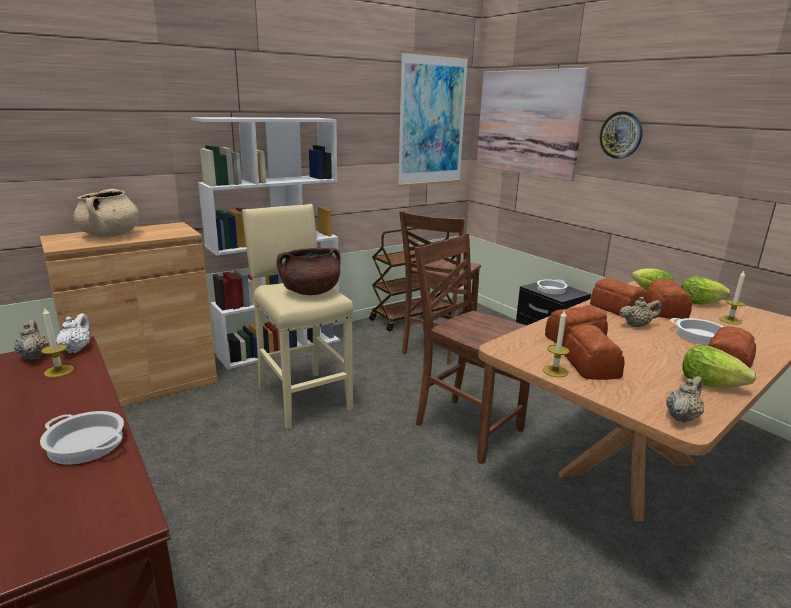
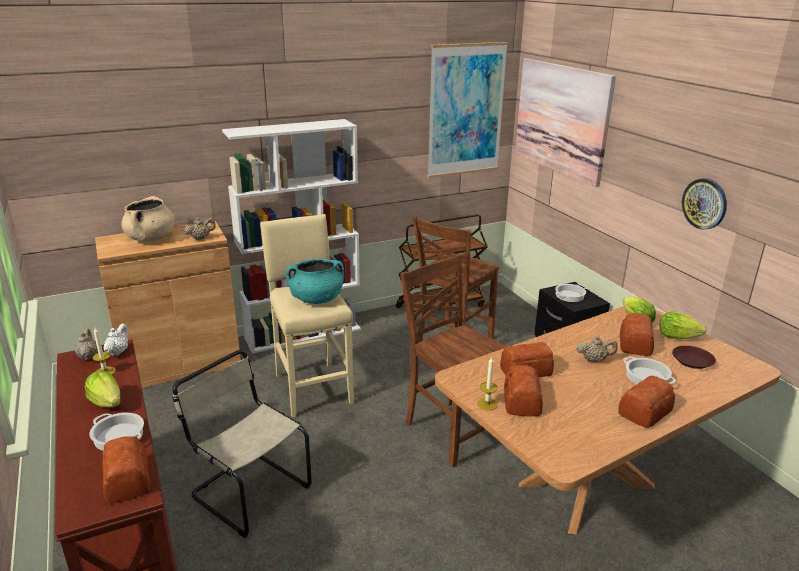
camera: 10 degrees right, 5 degrees up
brown cooking pot [277,248,340,295] -> turquoise cooking pot [286,259,344,304]
bread [590,278,646,316] -> bread moved to [102,436,151,504]
wall clock [600,111,643,159] -> wall clock moved to [682,178,727,230]
beige teapot [666,376,704,423] -> beige teapot moved to [184,217,216,240]
lettuce [682,345,756,387] -> lettuce moved to [85,371,120,407]
candle [719,271,745,324] -> brown plate [672,346,716,369]
none -> beige chair [172,350,312,538]

